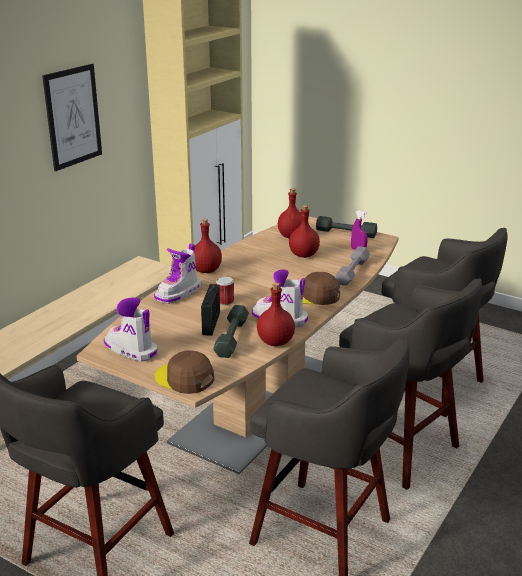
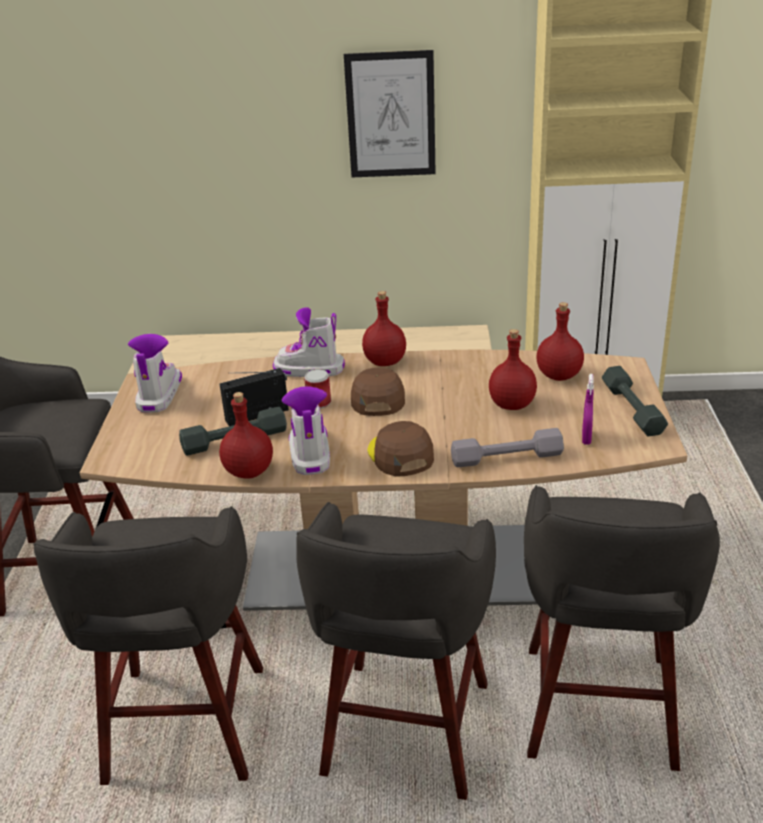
camera: 60 degrees right, 5 degrees up
brown cap [155,351,214,394] -> brown cap moved to [351,368,405,416]

